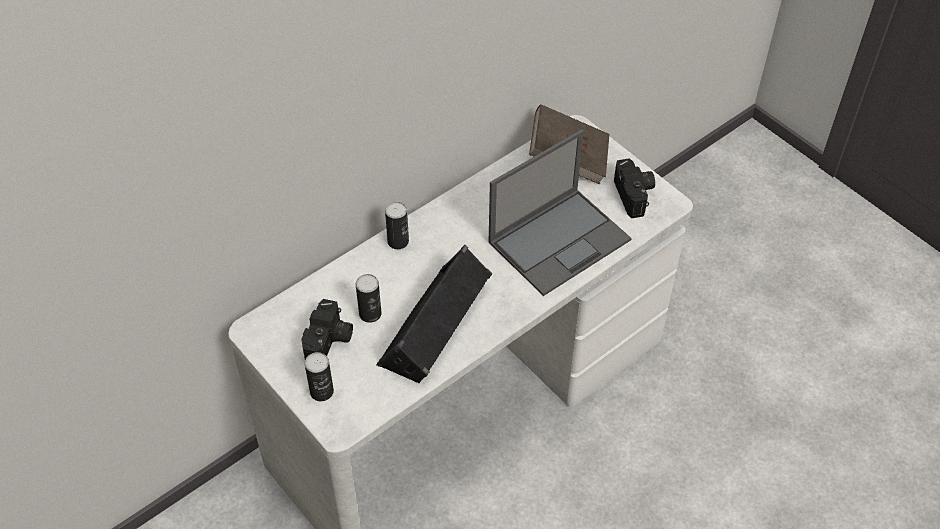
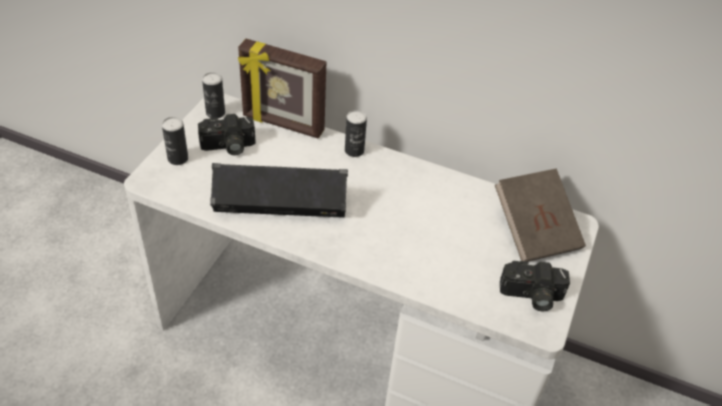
camera: 60 degrees right, 5 degrees down
can [356,274,382,323] -> can moved to [202,72,225,118]
laptop [488,129,631,296] -> none
camera [614,158,655,218] -> camera turned 45 degrees clockwise [500,261,570,311]
none -> picture frame [238,39,326,138]

